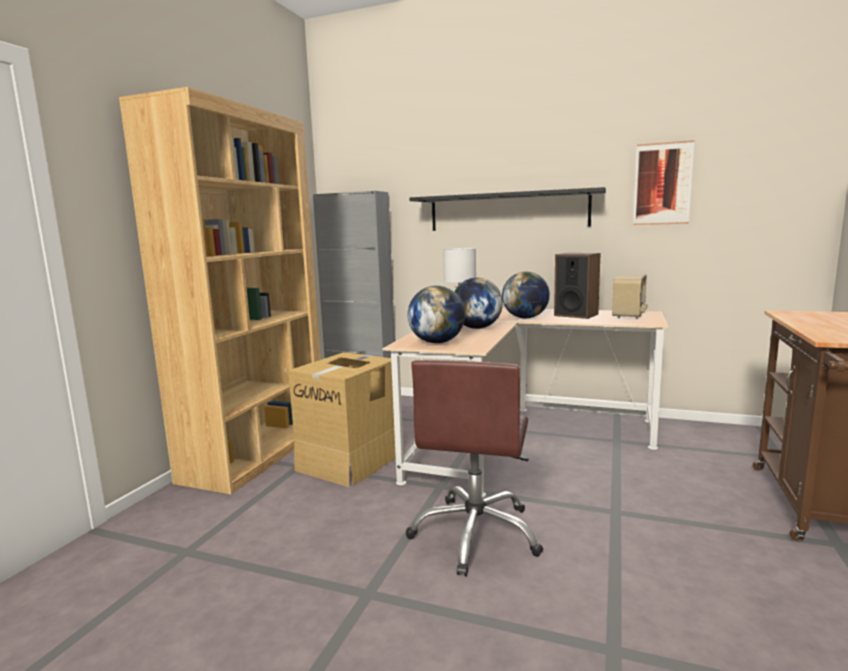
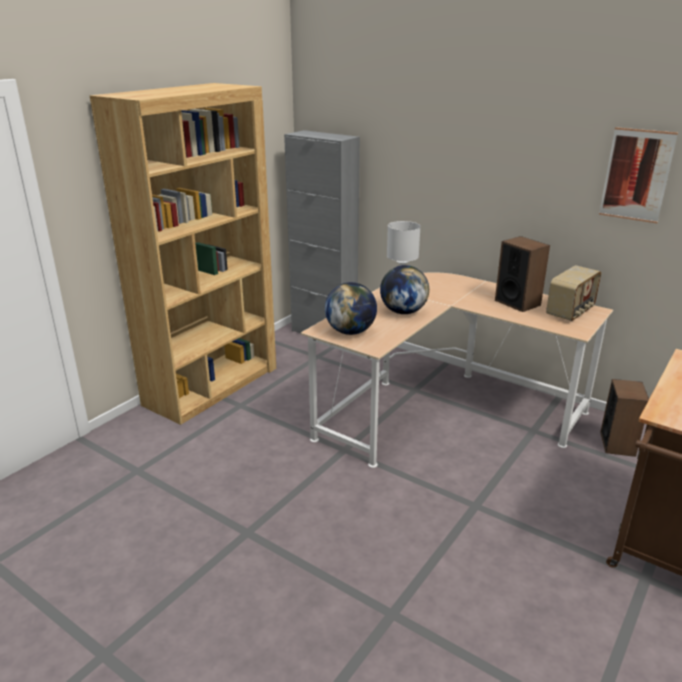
camera: 15 degrees right, 15 degrees up
cardboard box [288,352,396,487] -> none
brown office chair [406,360,543,576] -> none
black shelf [409,187,606,231] -> none
globe [502,272,550,318] -> none
none -> speaker [600,379,649,457]

